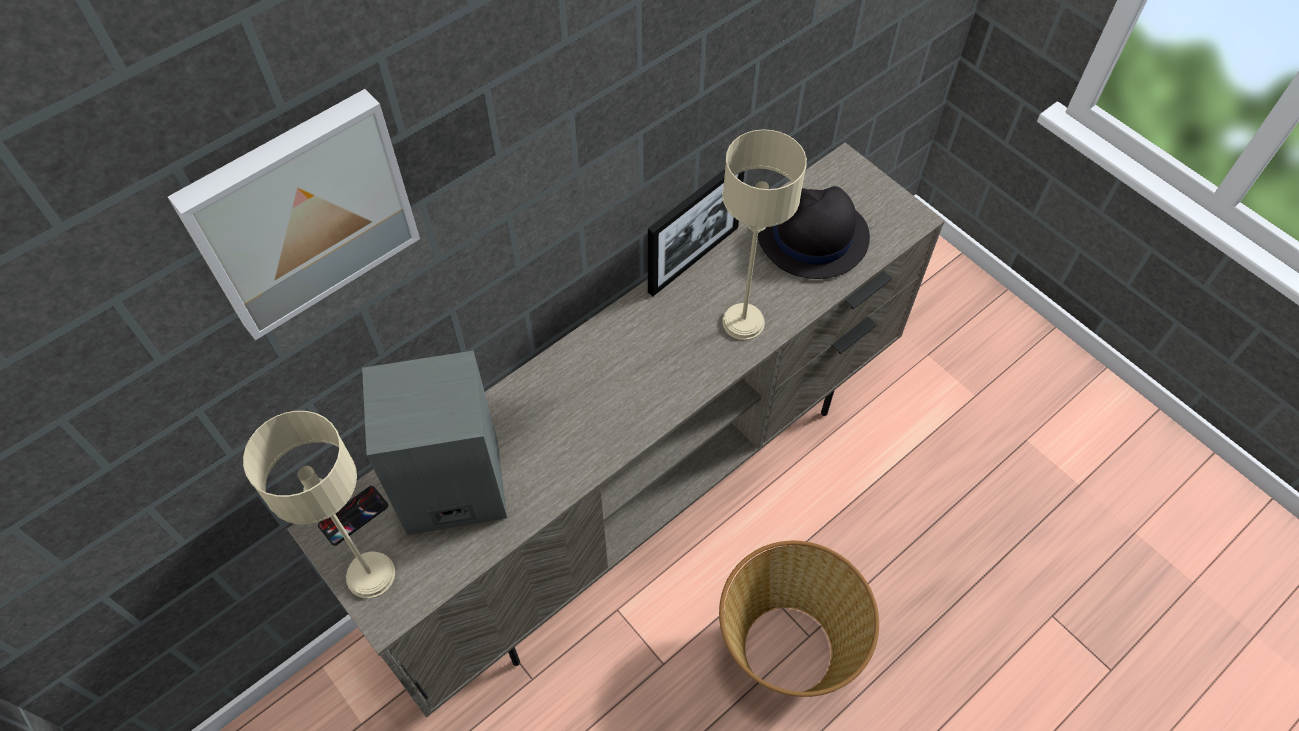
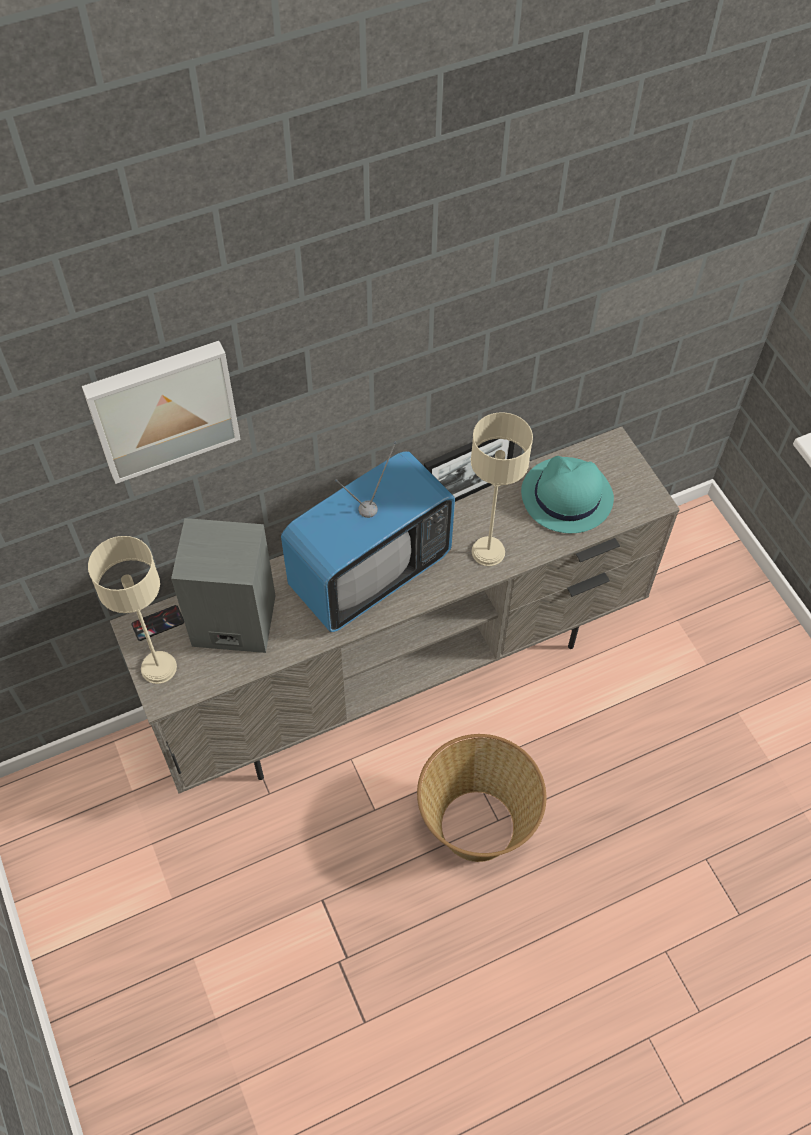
camera: 15 degrees right, 0 degrees up
black hat [757,186,870,279] -> turquoise hat [521,456,614,533]
none -> television [281,441,455,632]

